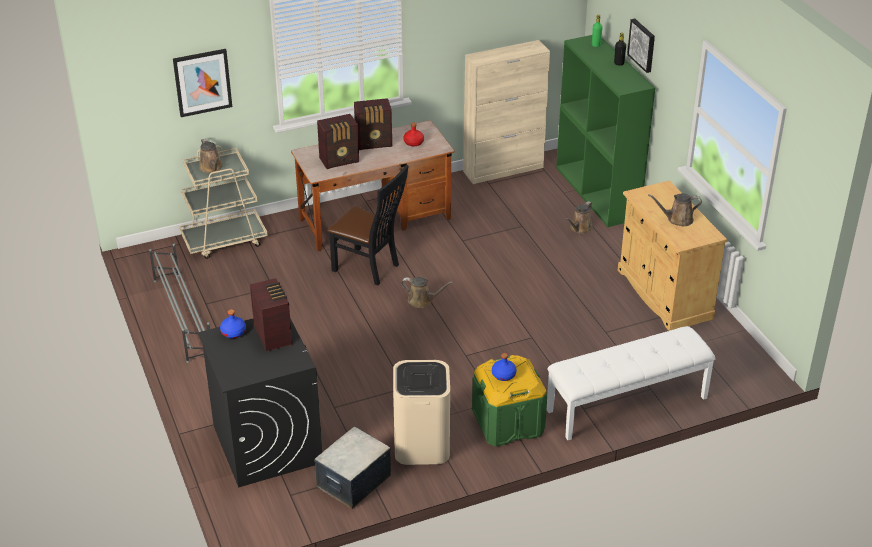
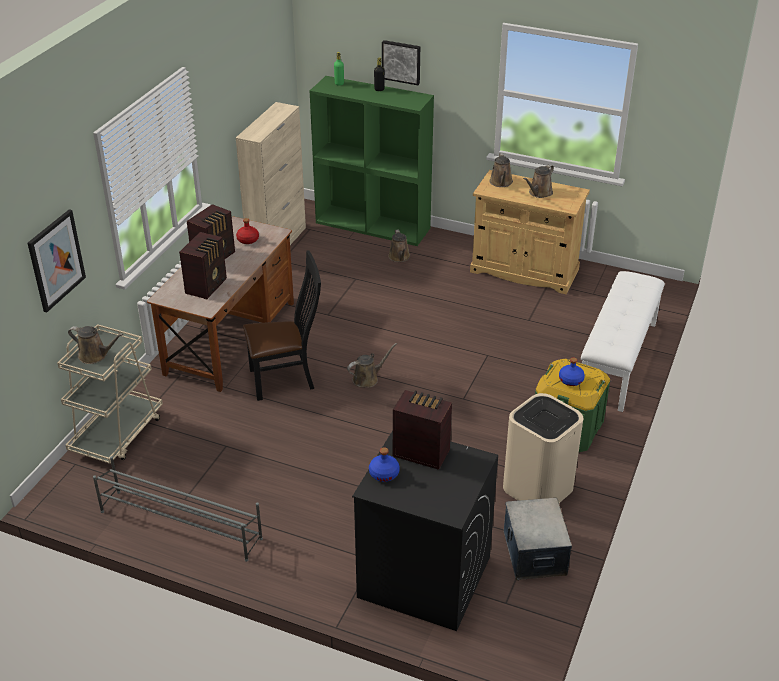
camera: 45 degrees left, 0 degrees up
none -> brown watering can [489,153,513,187]

